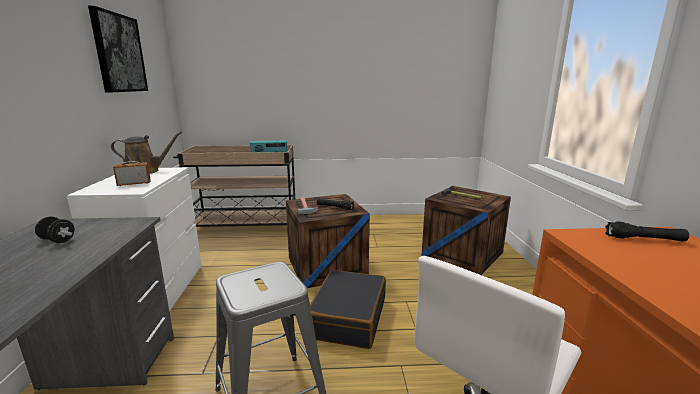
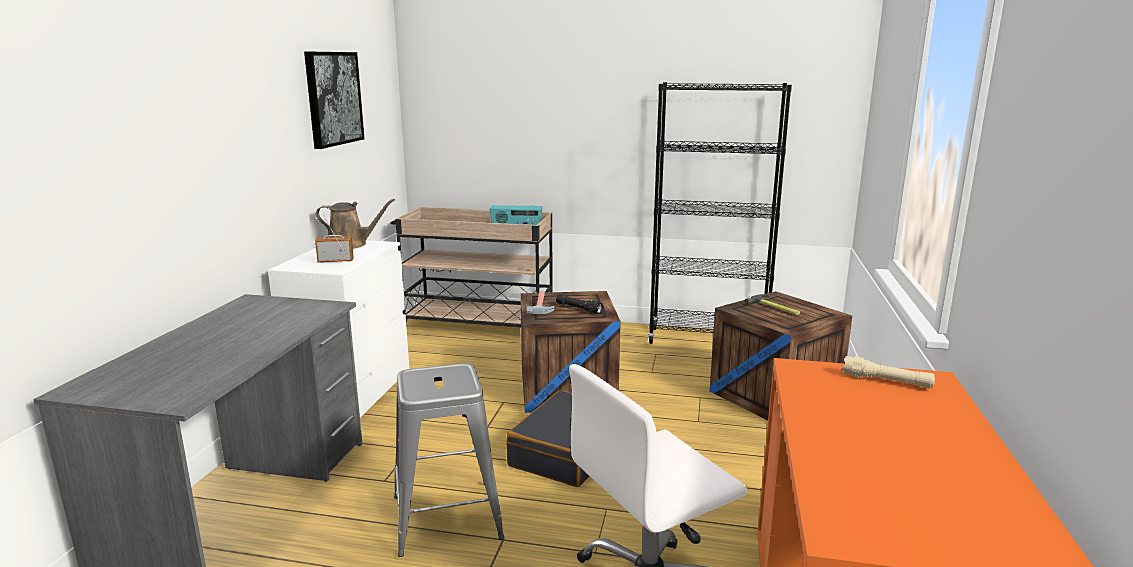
camera: 15 degrees right, 0 degrees up
black dumbbell [35,216,75,243] -> none
black flashlight [605,221,689,242] -> beige flashlight [842,356,935,389]
none -> black bookcase [648,82,792,344]

